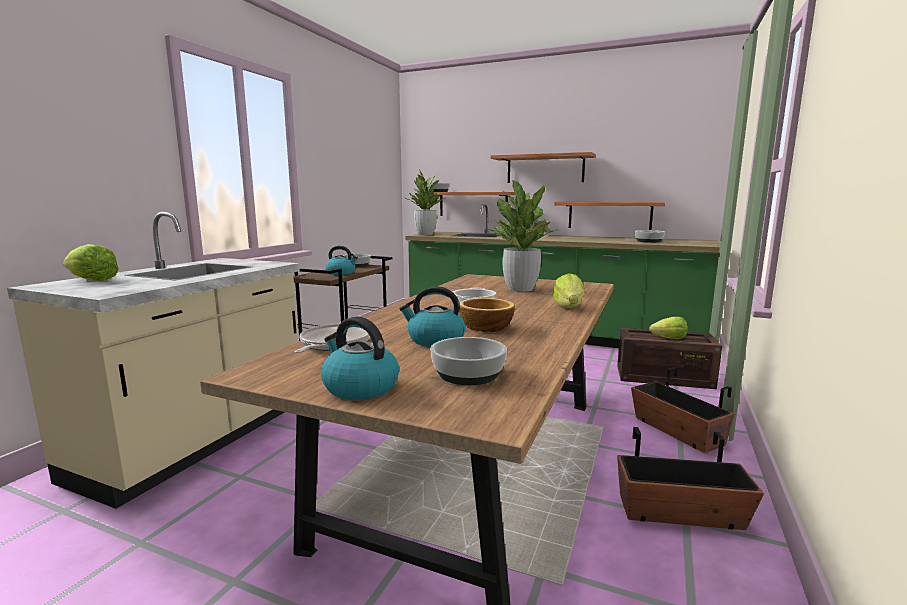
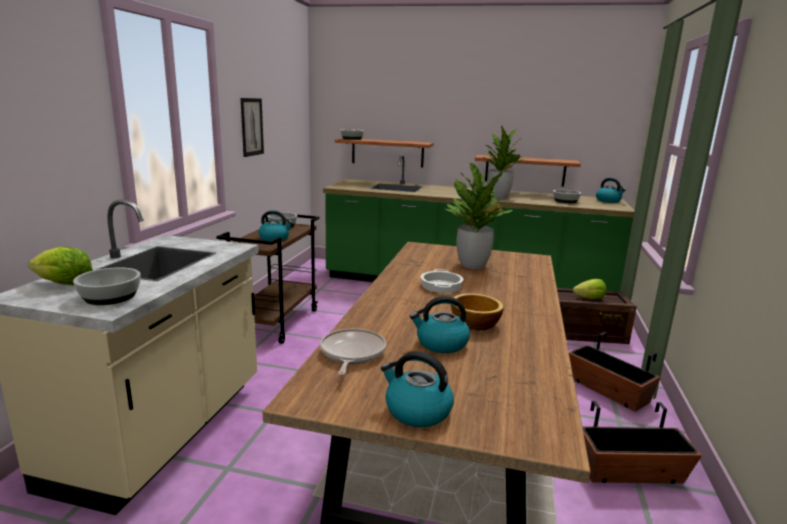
camera: 10 degrees left, 5 degrees up
potted plant [405,169,445,235] -> potted plant moved to [483,126,527,199]
bowl [430,337,507,385] -> bowl moved to [73,267,140,305]
shelf [490,152,596,183] -> none
lettuce [553,273,585,308] -> none
none -> picture [241,98,264,157]
none -> kettle [596,178,626,203]

